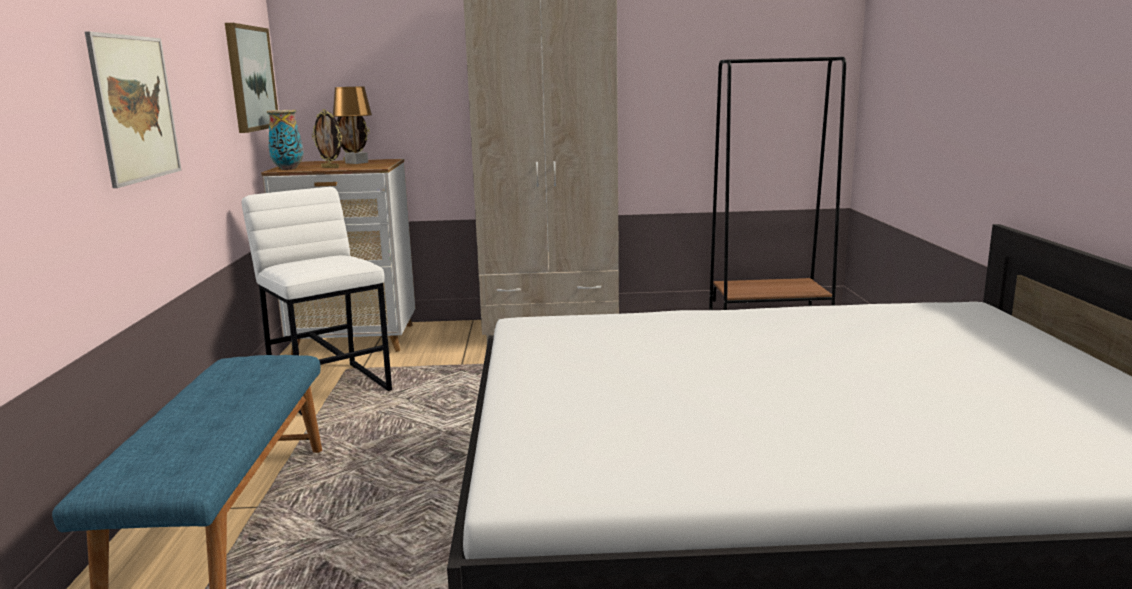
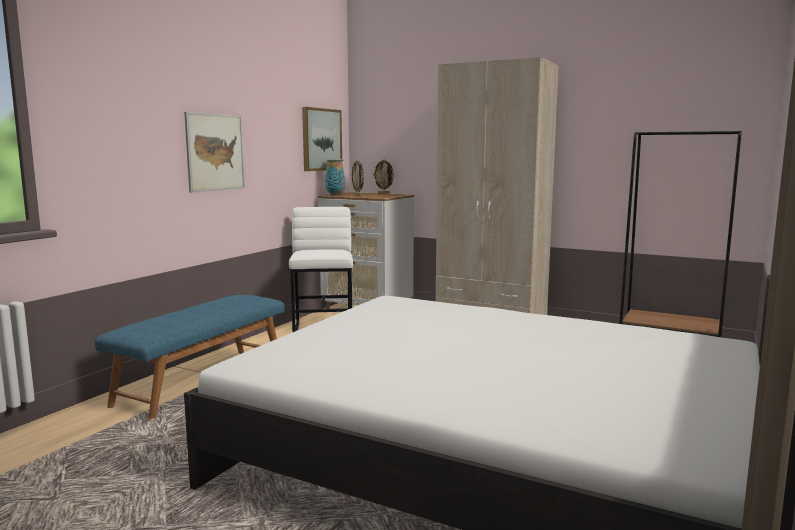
camera: 30 degrees right, 5 degrees down
brown table lamp [333,86,372,164] -> none

